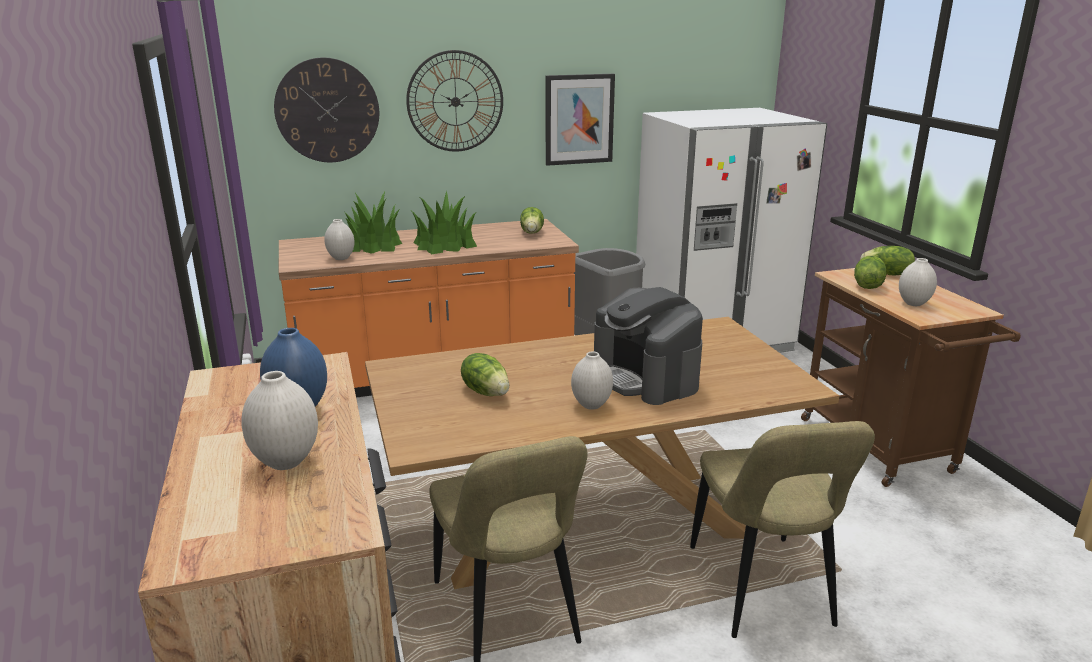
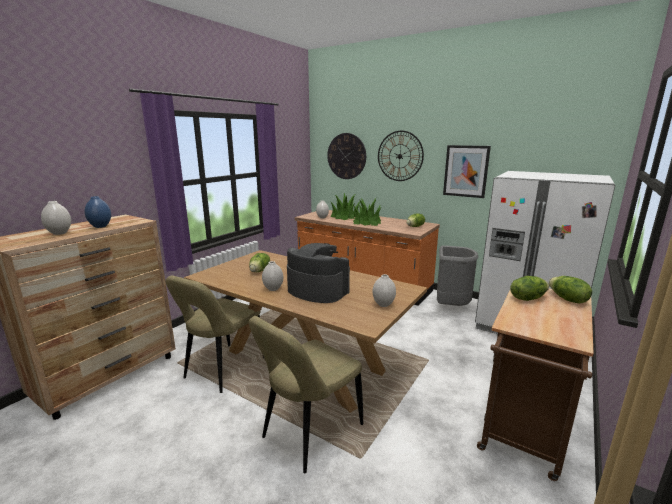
camera: 50 degrees right, 5 degrees down
coffee machine [594,287,703,405] -> coffee machine turned 105 degrees clockwise [287,243,350,303]
white vase [899,258,937,306] -> white vase moved to [373,274,396,307]

